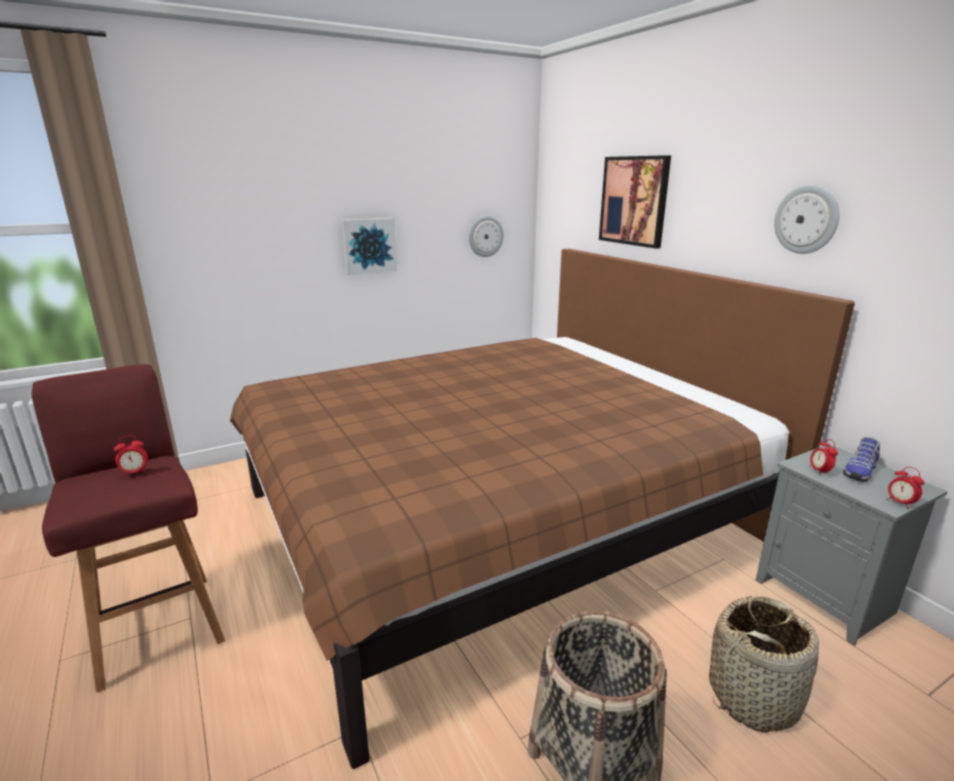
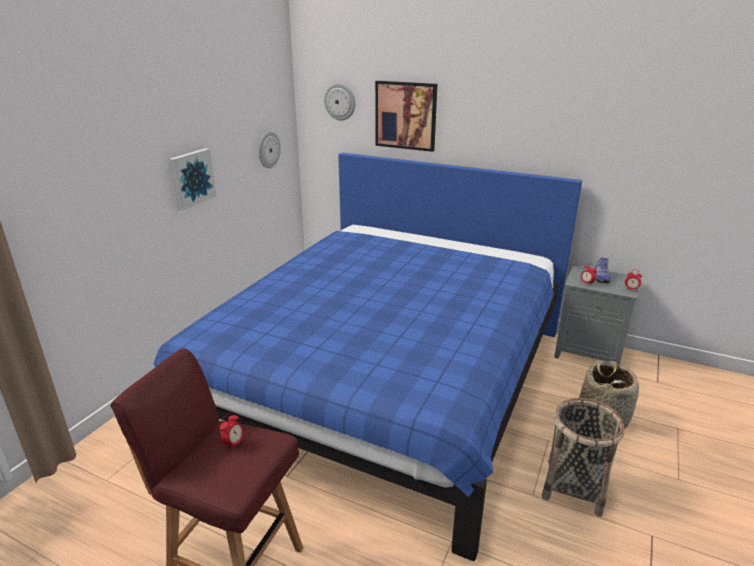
camera: 35 degrees left, 5 degrees up
brown bed [230,249,855,769] -> blue bed [154,153,582,561]
wall clock [774,185,840,254] -> wall clock moved to [324,83,355,121]

